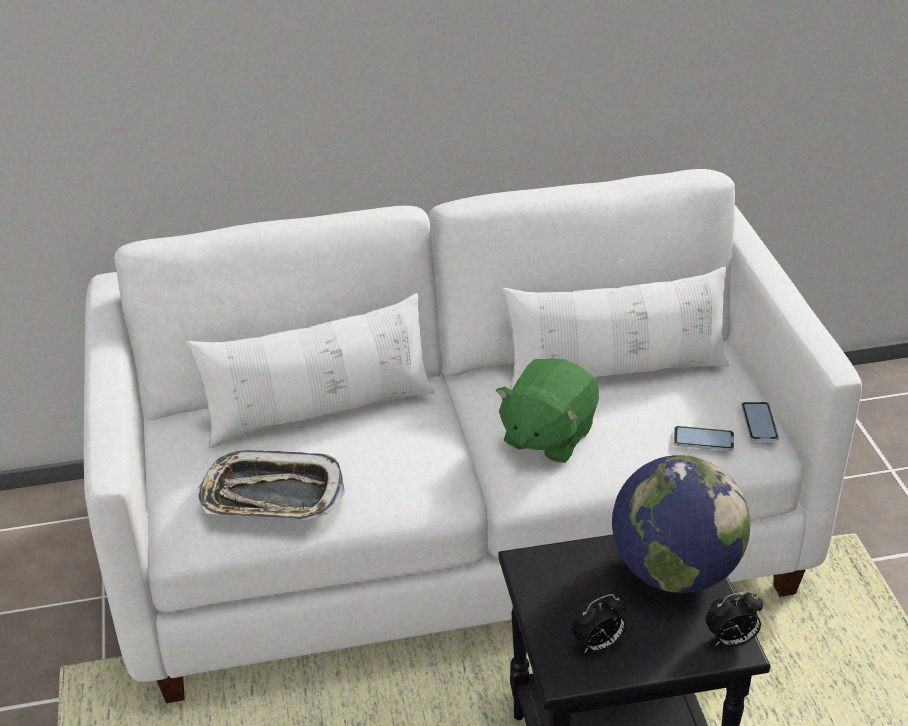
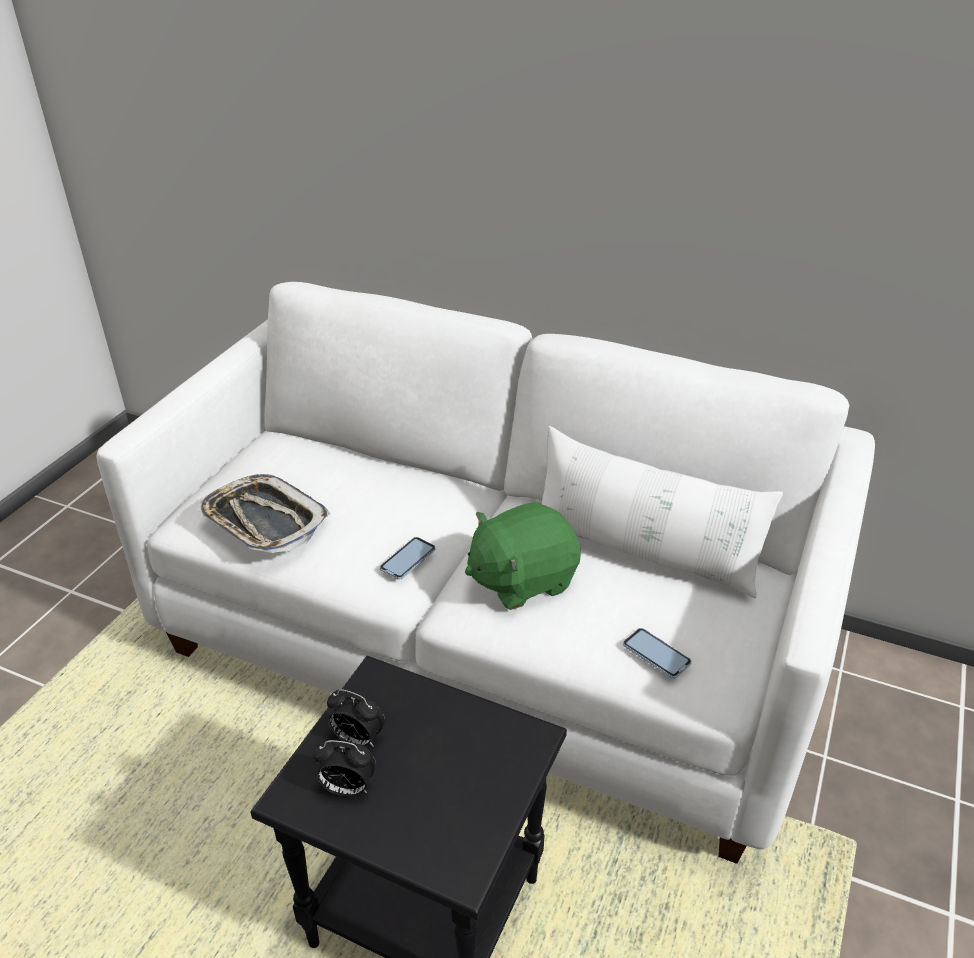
camera: 35 degrees right, 0 degrees up
white pillow [186,293,434,449] -> none
globe [612,455,750,593] -> none
alarm clock [706,591,763,647] -> alarm clock moved to [327,689,385,747]
phone [741,402,779,441] -> phone moved to [380,537,436,580]

